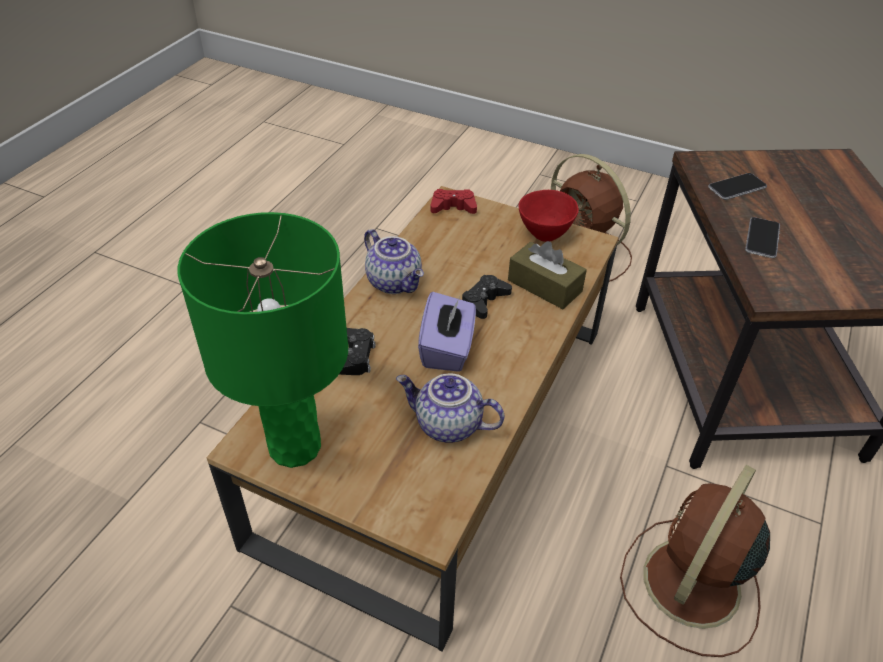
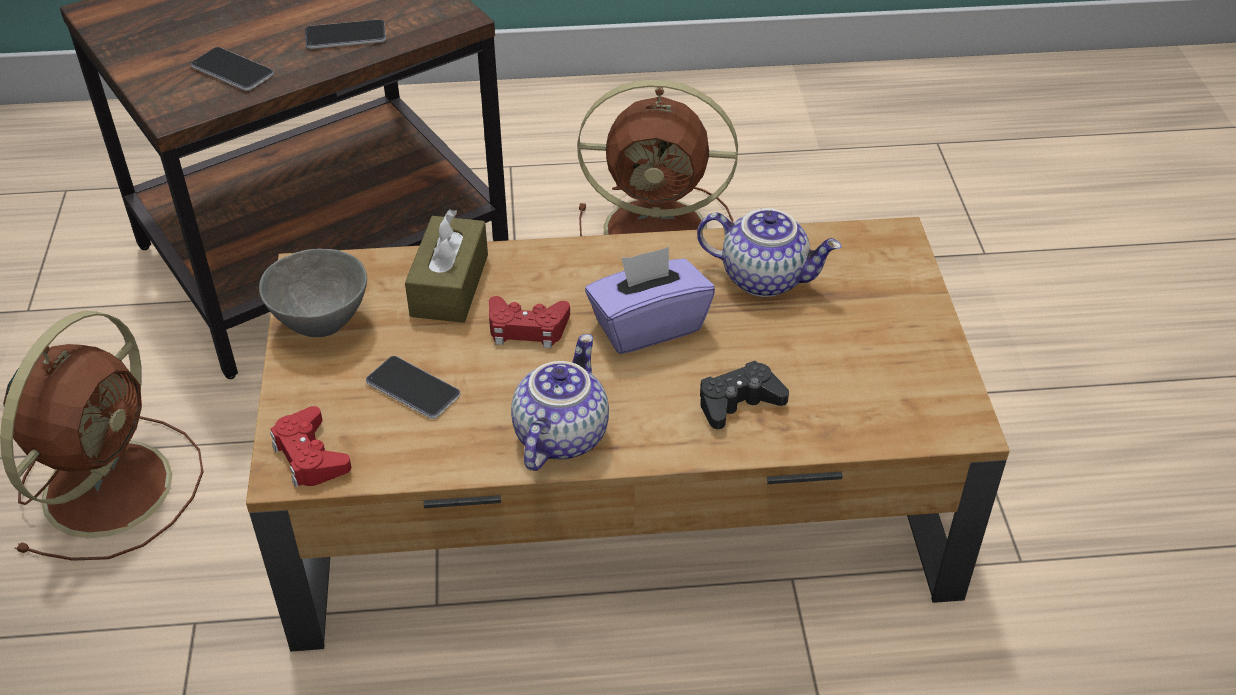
camera: 120 degrees left, 0 degrees up
green table lamp [177,212,348,468] -> none
teapot [396,374,504,443] -> teapot turned 60 degrees counterclockwise [697,208,842,297]
black game controller [462,275,512,319] -> red game controller [489,296,570,348]
red bowl [518,190,579,242] -> grey bowl [259,249,367,337]
none -> phone [366,356,461,419]

